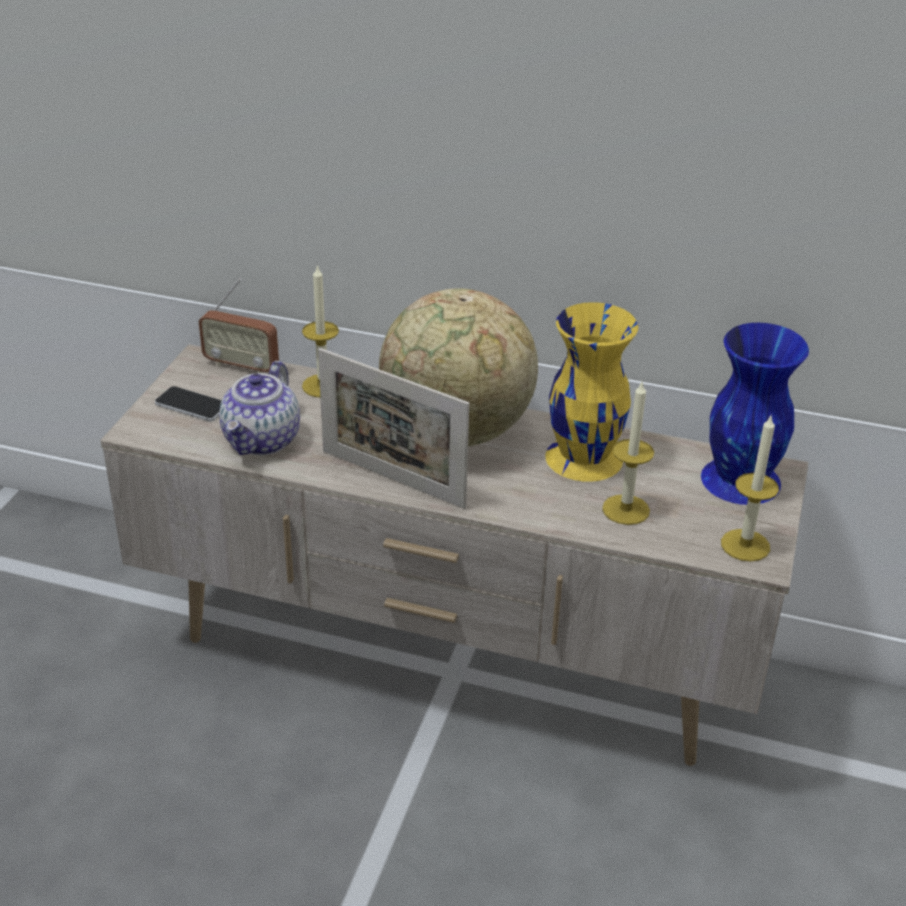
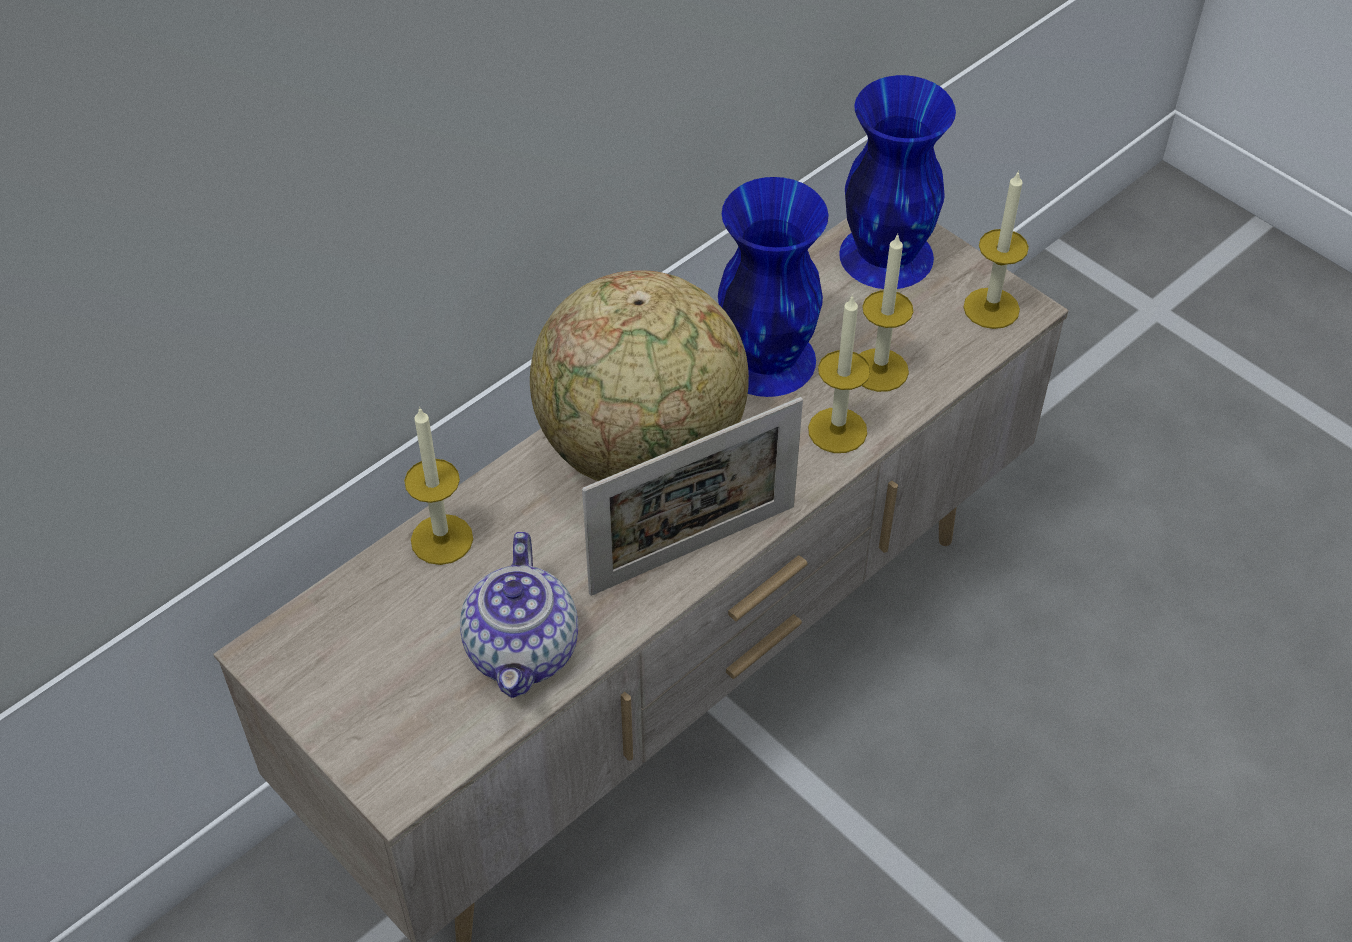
camera: 60 degrees left, 15 degrees up
phone [155,386,222,422] -> none
radio [199,278,279,373] -> none
teapot [219,361,300,455] -> teapot turned 45 degrees clockwise [460,532,578,698]
yellow vase [545,302,638,482] -> blue vase [718,177,828,397]
none -> candle [808,295,871,453]

